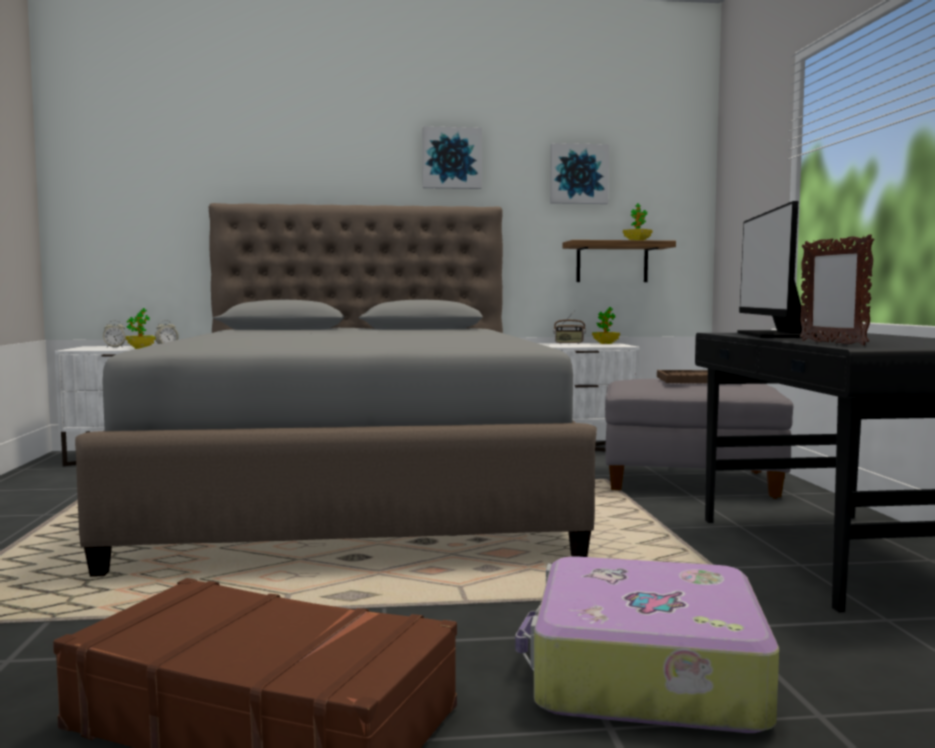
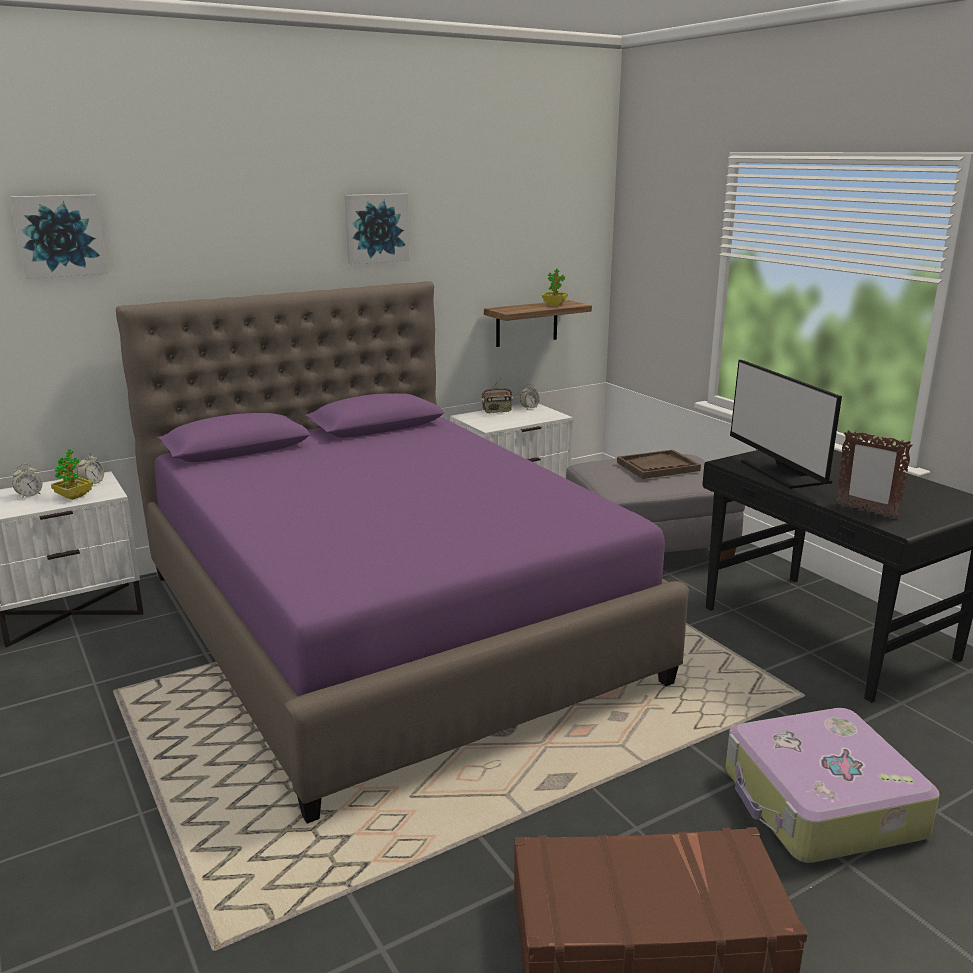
camera: 25 degrees left, 15 degrees up
grey bed [75,203,597,577] -> purple bed [116,281,689,823]
picture [550,143,609,204] -> picture moved to [10,195,108,279]
potted plant [592,307,620,344] -> alarm clock [520,384,540,409]

